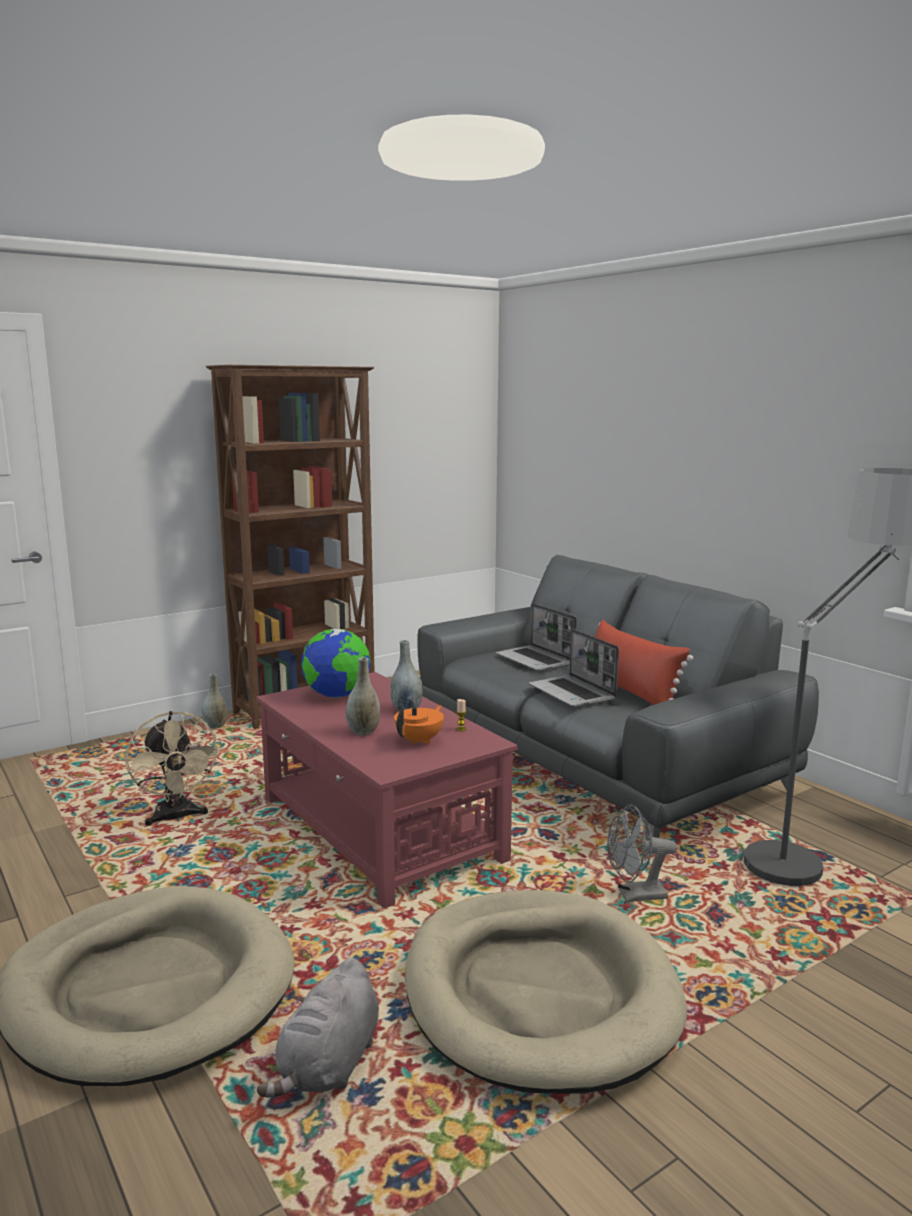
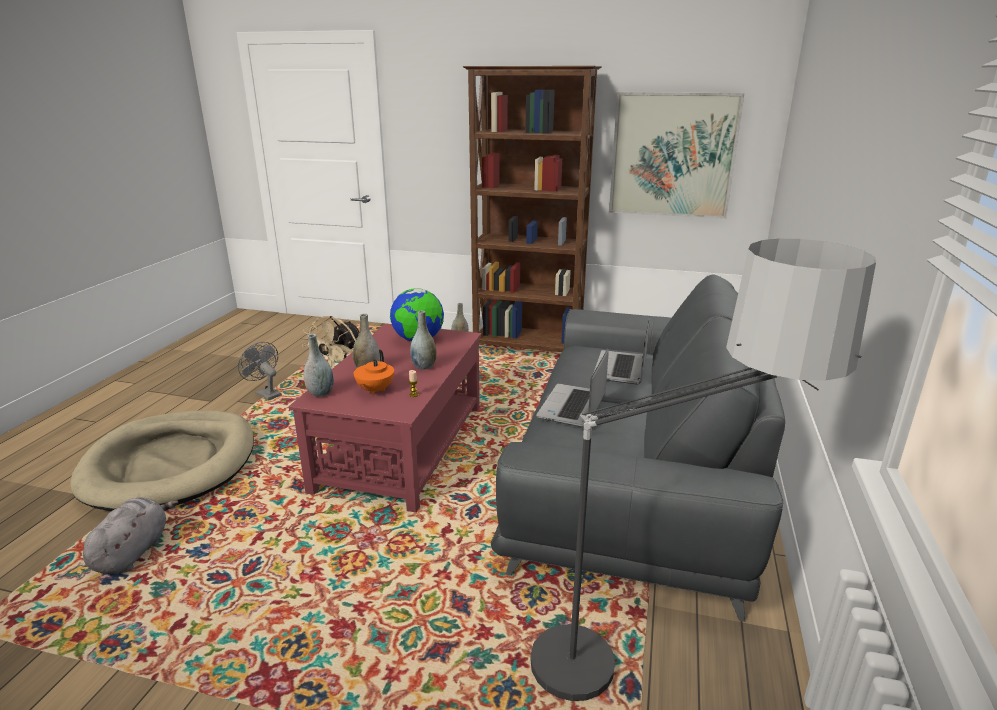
camera: 50 degrees right, 10 degrees up
grey plush toy [257,958,379,1098] -> grey plush toy turned 120 degrees clockwise [83,498,179,574]
orange teapot [394,705,444,745] -> orange teapot turned 105 degrees clockwise [354,350,394,395]
beige dog bed [405,890,687,1093] -> none
red pillow [595,620,693,705] -> none
grey fan [607,805,677,902] -> grey fan moved to [238,342,282,400]
none -> grey vase [304,334,334,397]
none -> picture [609,92,745,219]

